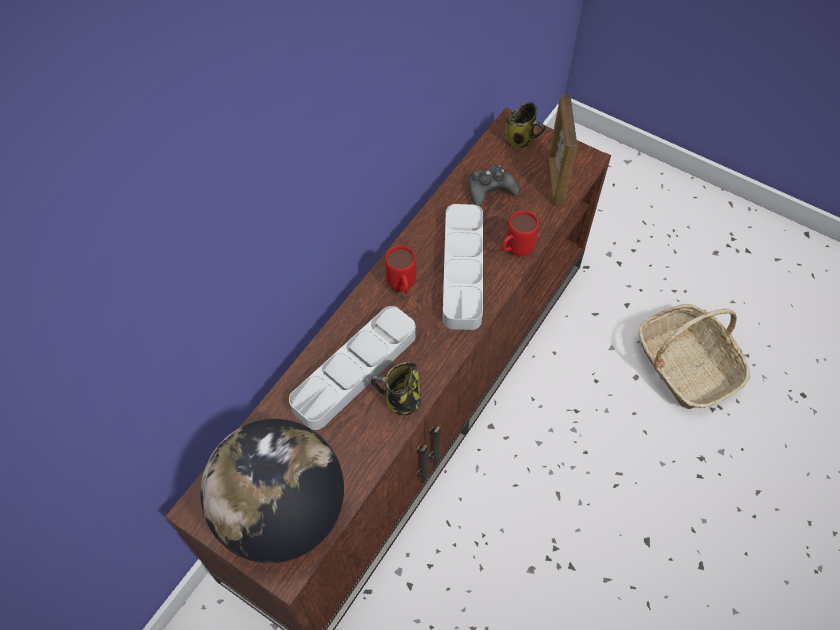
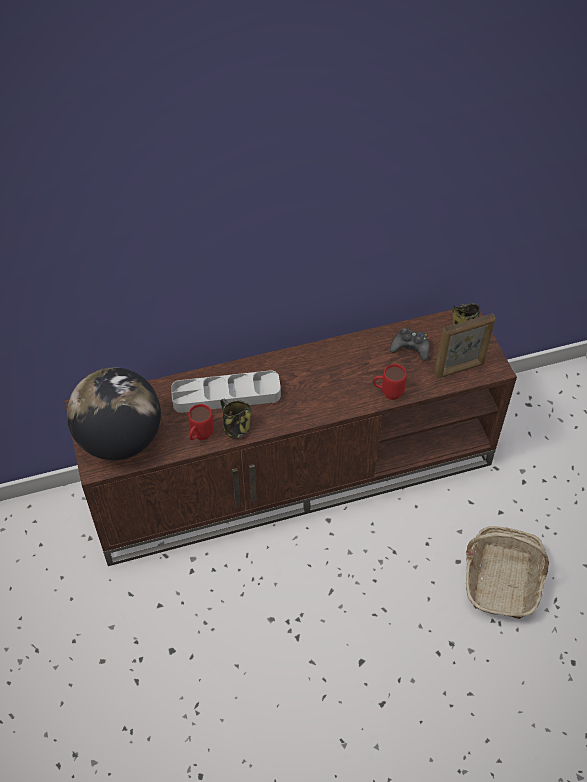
camera: 40 degrees right, 5 degrees down
red mug [385,246,416,294] -> red mug moved to [188,404,214,440]
grey tray [442,204,483,330] -> none
picture frame [548,95,577,206] -> picture frame turned 150 degrees counterclockwise [434,313,495,378]

